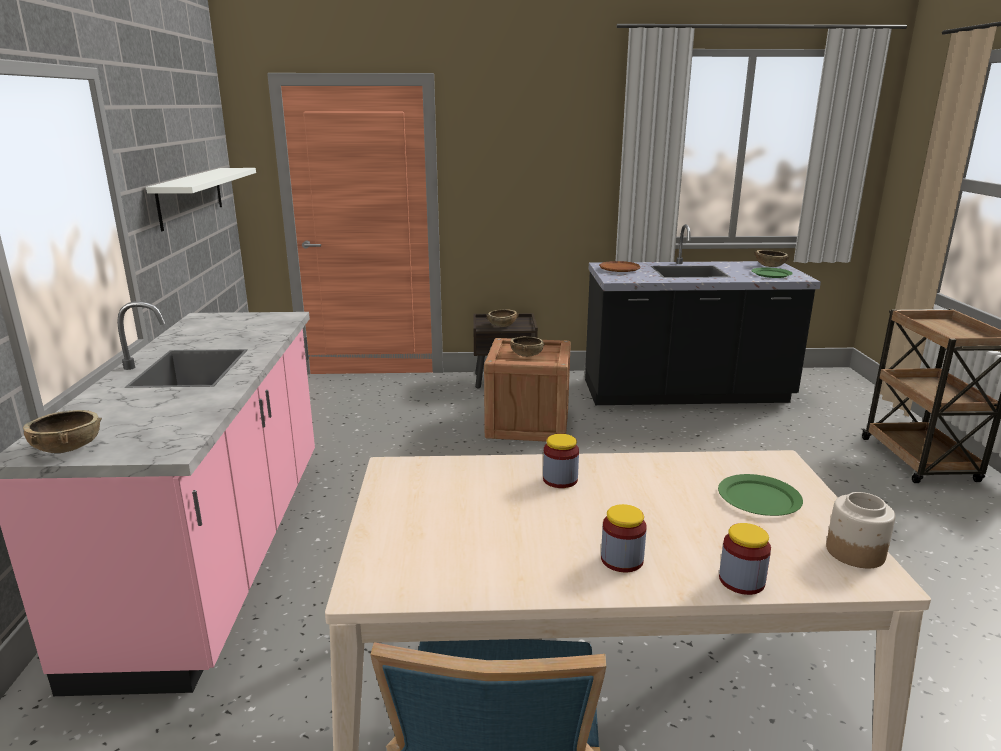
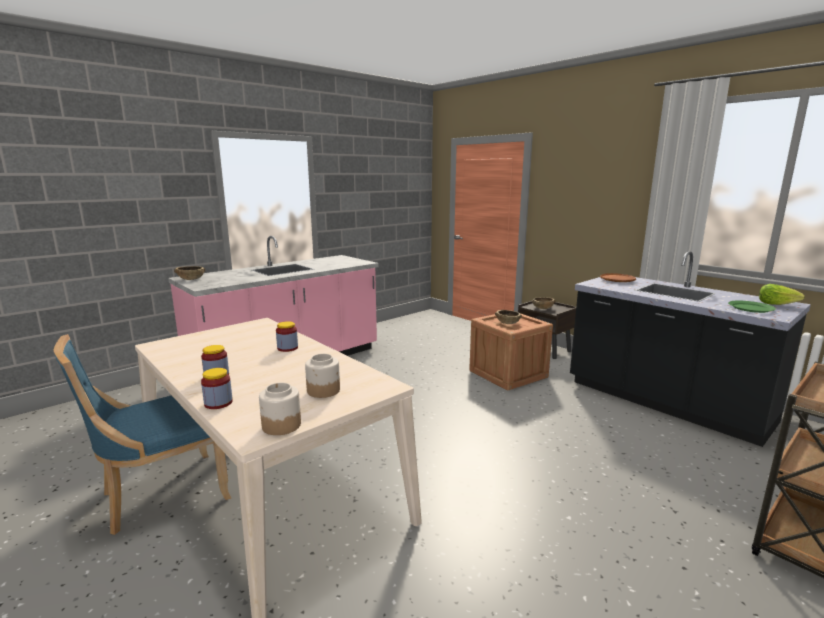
camera: 50 degrees right, 5 degrees down
white shelf [146,168,256,231] -> none
green plate [718,474,803,516] -> jar [305,354,340,398]
brown bowl [754,250,789,267] -> lettuce [759,284,805,305]

